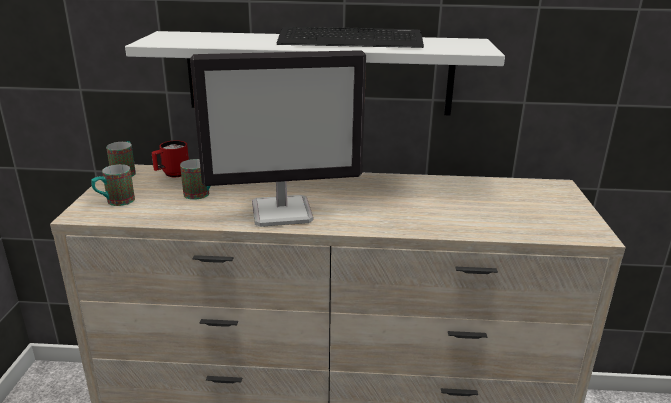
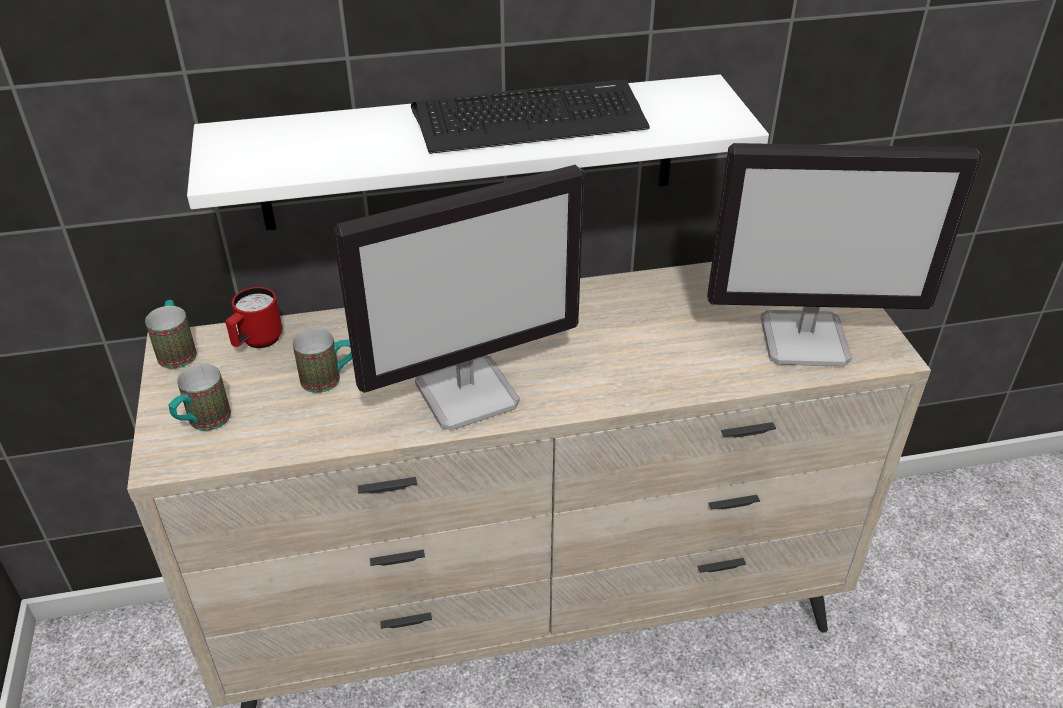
camera: 15 degrees left, 15 degrees up
none -> monitor [707,143,982,366]

